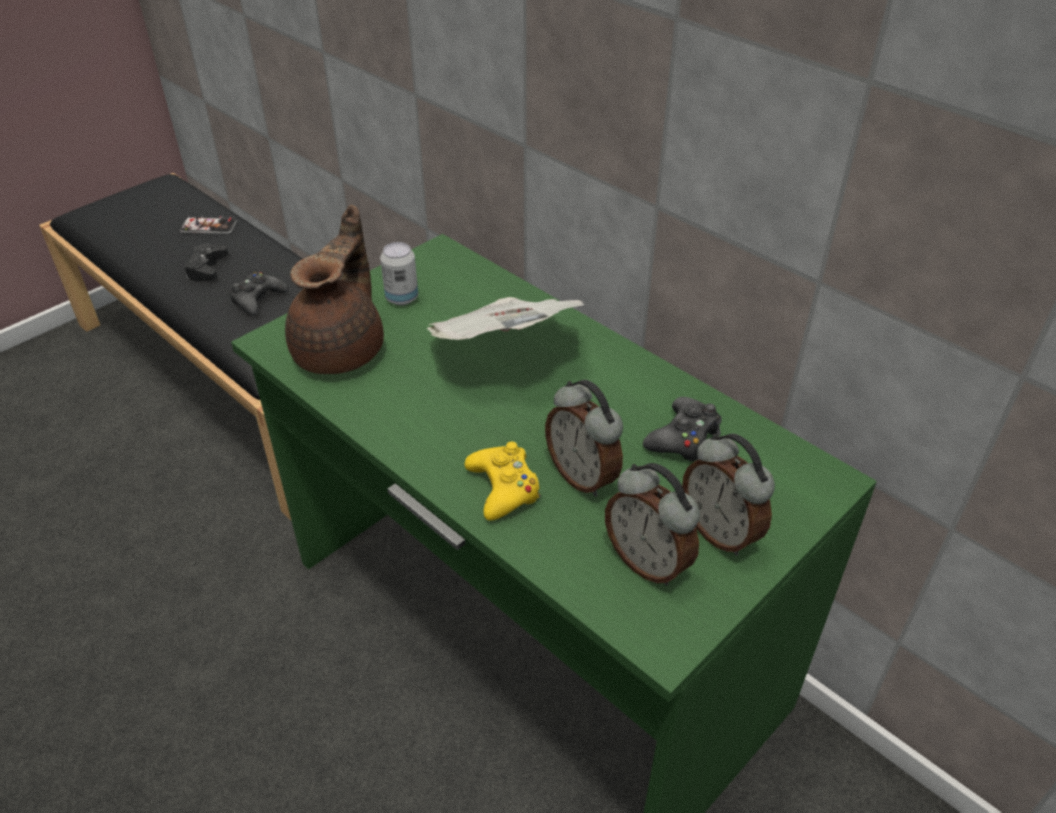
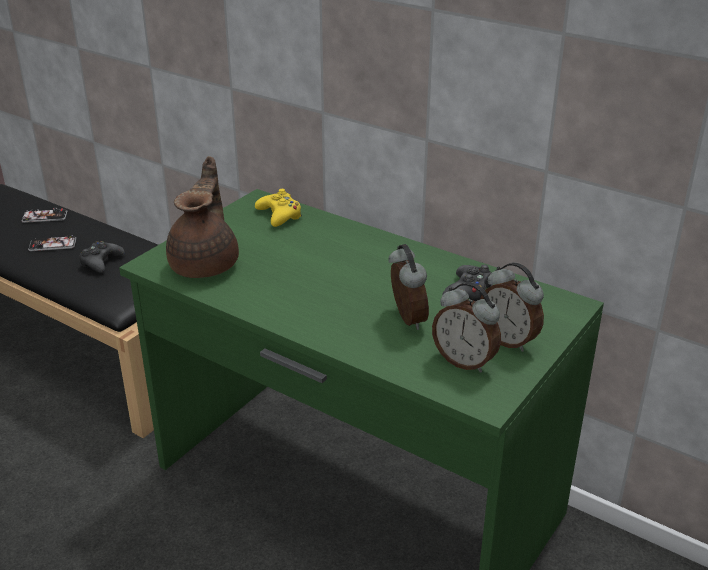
camera: 10 degrees left, 10 degrees down
black game controller [184,243,228,281] -> phone [28,235,76,251]
can [380,242,418,305] -> none
newspaper [427,297,585,340] -> none
yellow game controller [464,441,541,521] -> yellow game controller moved to [255,189,302,227]
alarm clock [545,380,623,497] -> alarm clock turned 150 degrees counterclockwise [389,244,429,330]

